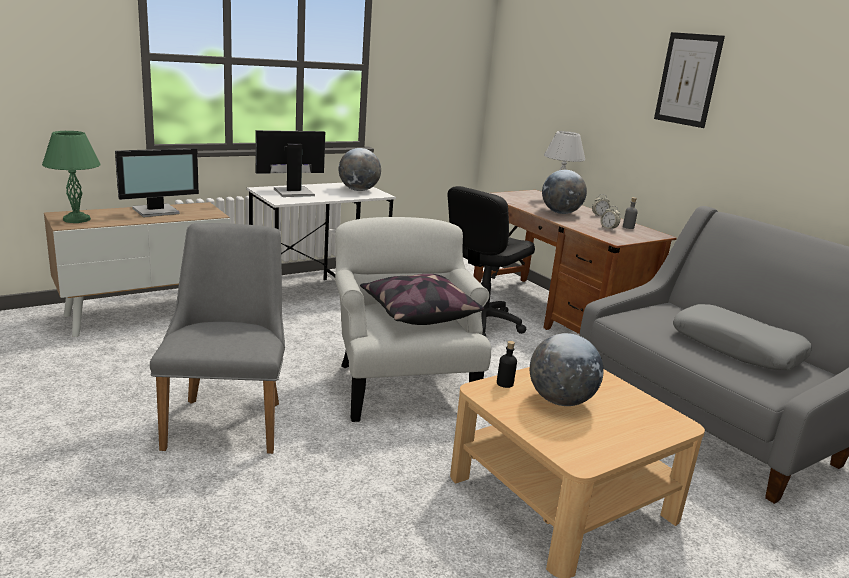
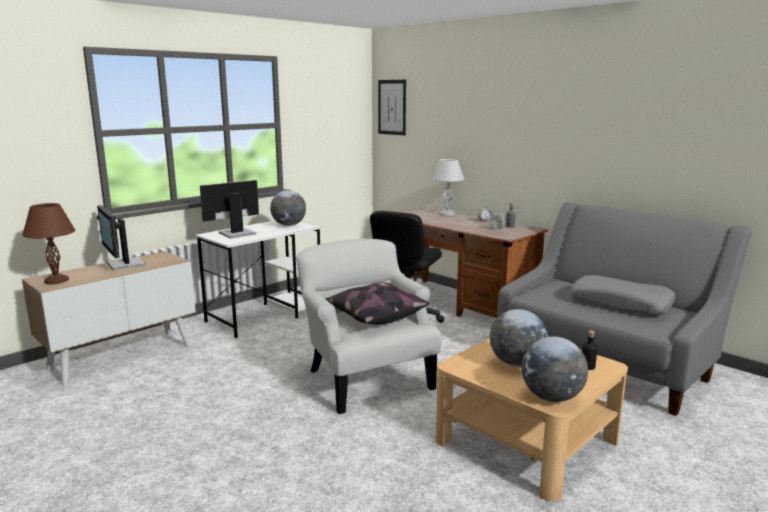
camera: 10 degrees left, 5 degrees down
green table lamp [42,131,100,223] -> brown table lamp [23,203,75,284]
monitor [115,148,199,217] -> monitor turned 105 degrees clockwise [97,205,146,271]
grey chair [150,223,285,454] -> none
black bottle [497,341,517,388] -> black bottle moved to [582,331,597,370]
globe [542,170,587,214] -> globe moved to [521,337,588,402]
picture [654,32,725,128] -> picture moved to [378,80,406,135]

